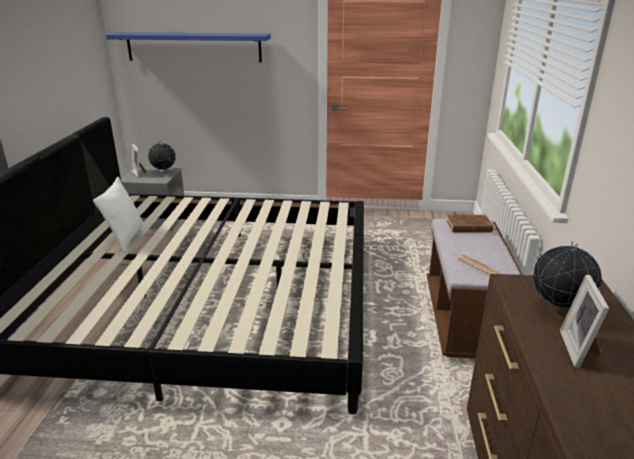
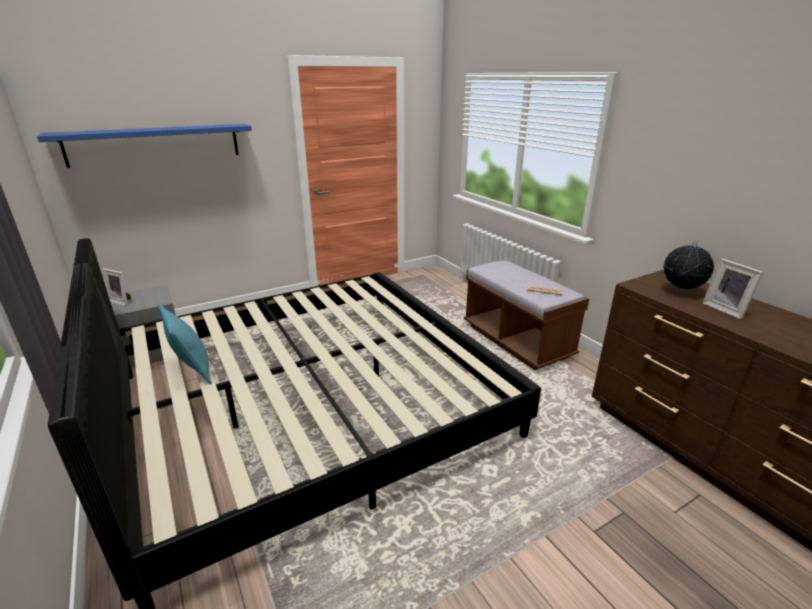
camera: 35 degrees left, 0 degrees up
white pillow [93,177,145,252] -> turquoise pillow [158,303,212,385]
globe [148,142,176,173] -> none
brown book [447,215,497,232] -> none

